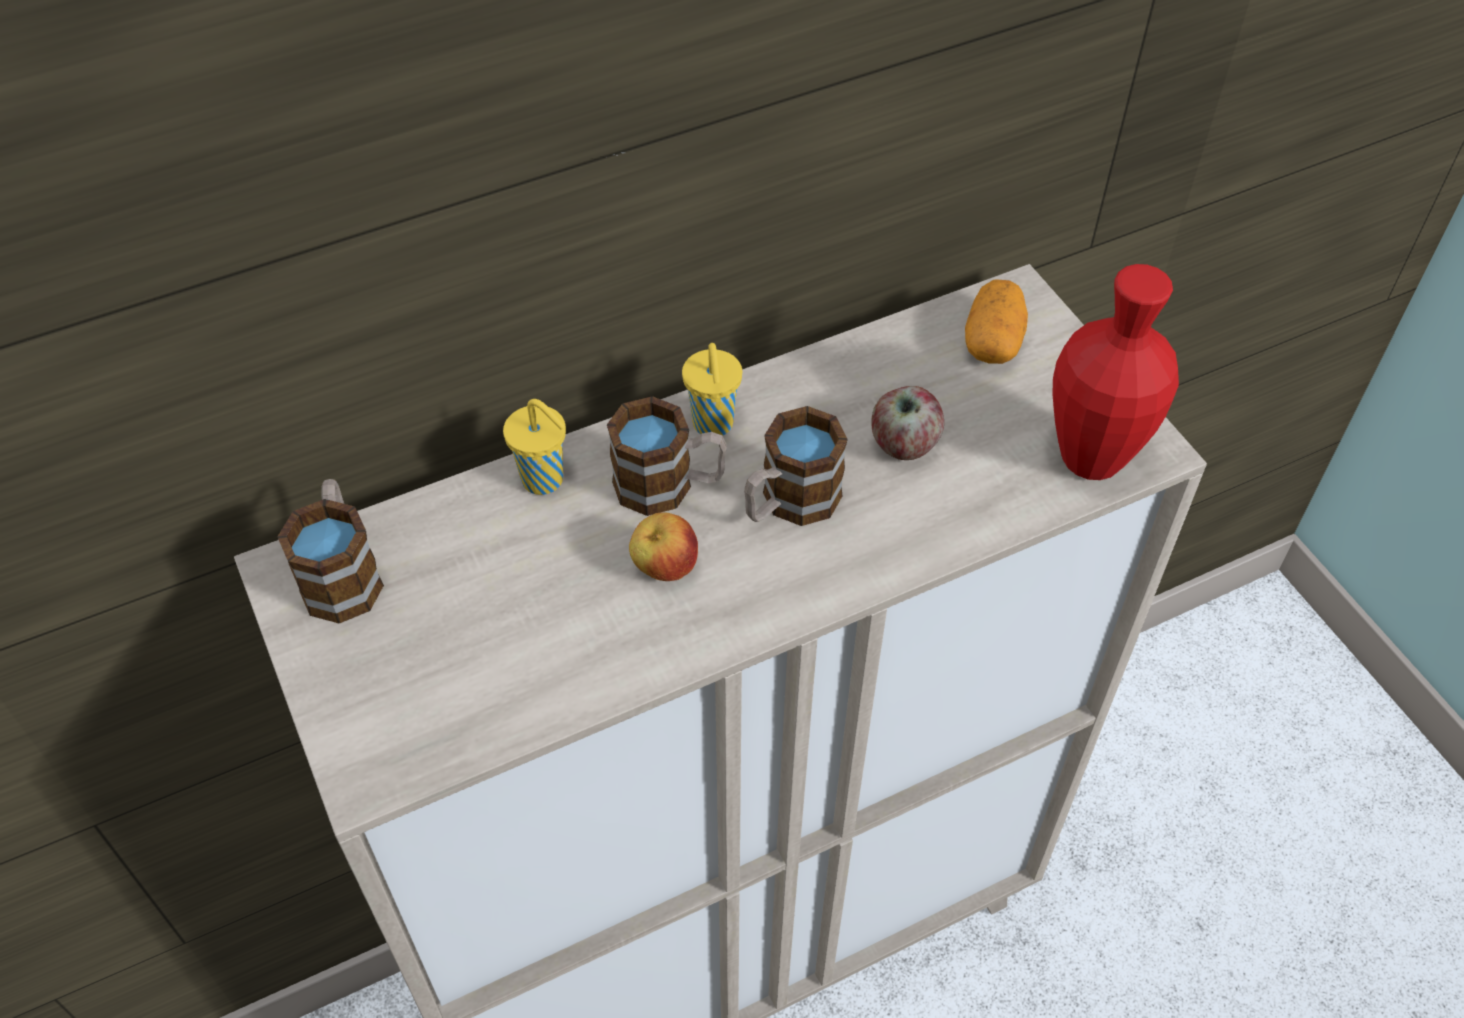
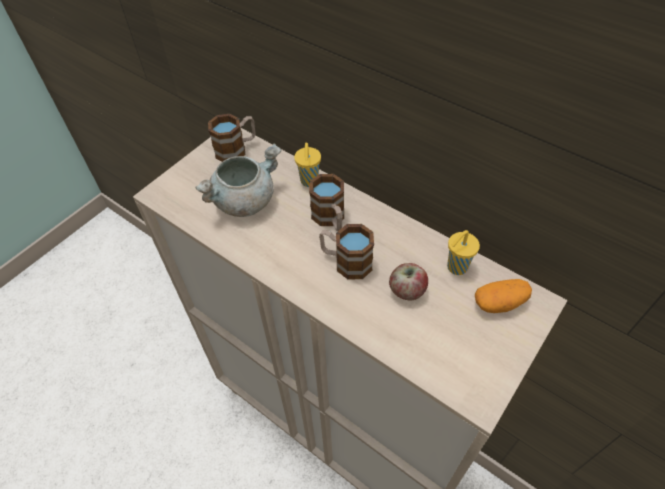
camera: 65 degrees right, 0 degrees up
apple [629,513,698,581] -> none
yellow cup [682,343,742,436] -> yellow cup moved to [447,230,480,275]
red vase [1052,264,1179,480] -> none
none -> grey cooking pot [195,144,281,217]

